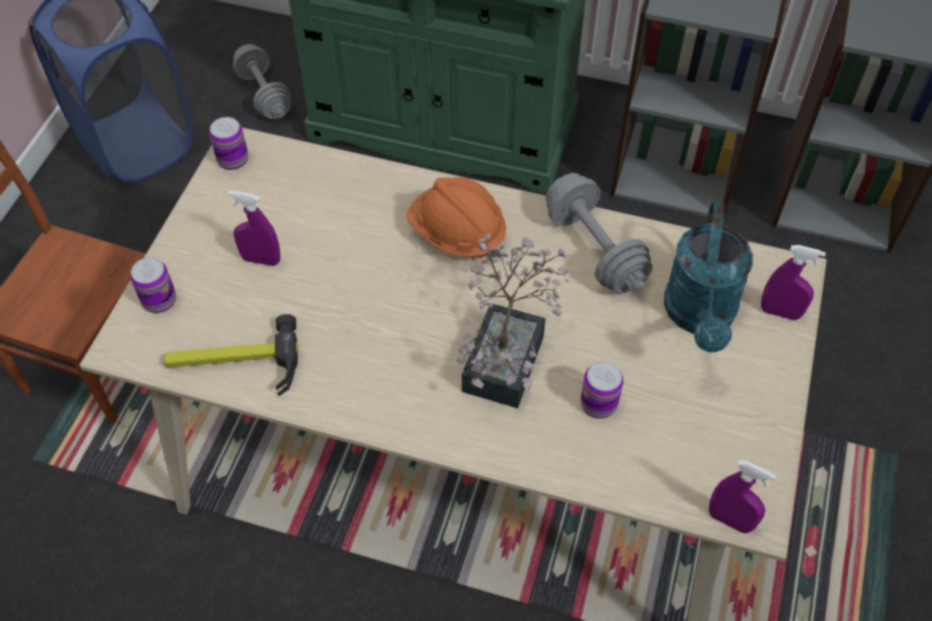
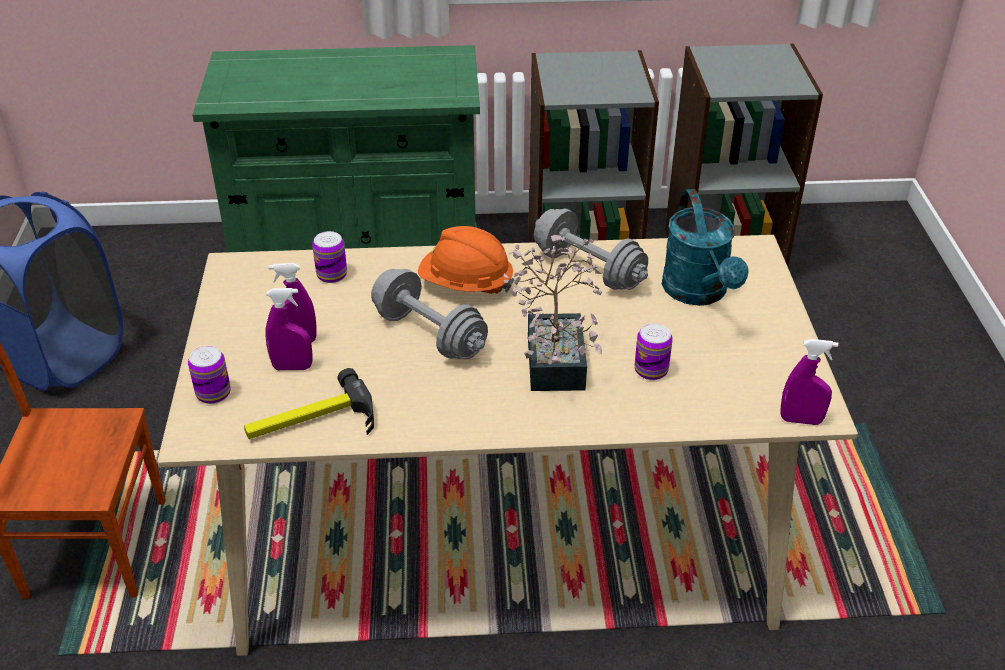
camera: 20 degrees left, 15 degrees down
can [209,117,248,170] -> can moved to [312,231,347,283]
grey dumbbell [233,44,291,119] -> grey dumbbell moved to [371,269,488,360]
purple spray bottle [761,245,826,320] -> purple spray bottle moved to [265,288,313,370]

